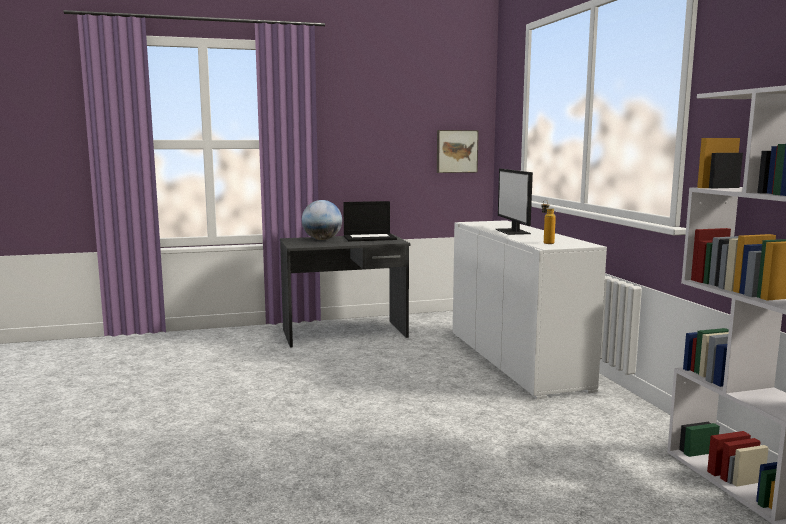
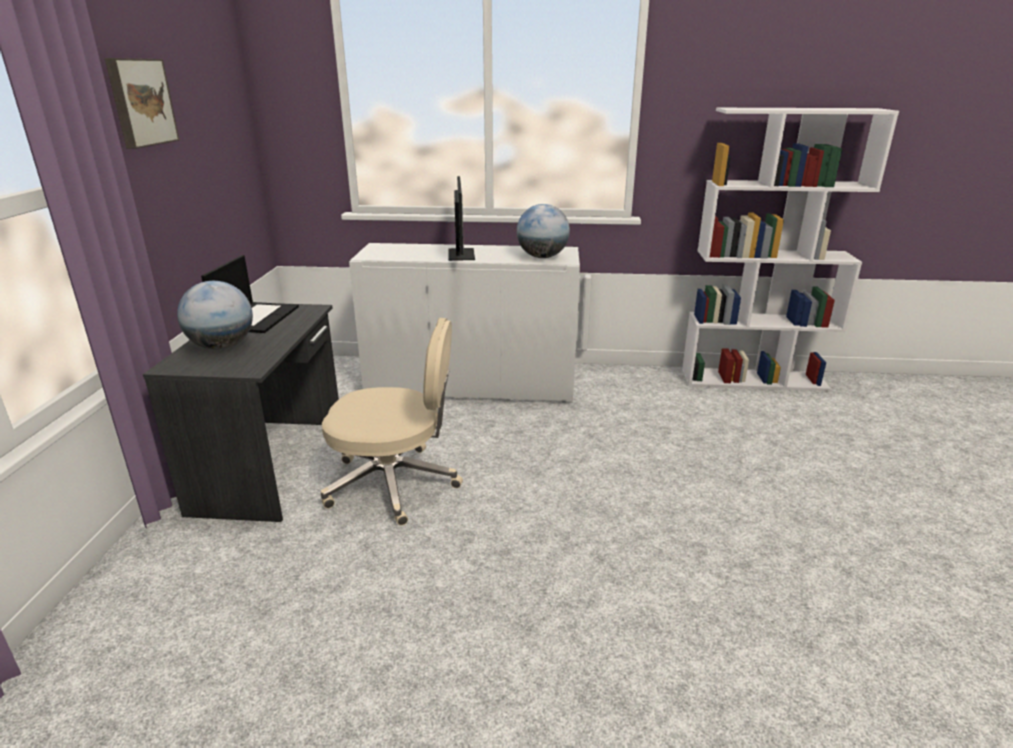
camera: 70 degrees left, 15 degrees up
picture [437,130,479,173] -> picture moved to [105,58,180,149]
monitor [496,169,533,235] -> monitor turned 105 degrees counterclockwise [448,176,475,261]
bottle [541,200,556,244] -> globe [517,204,570,258]
none -> beige office chair [321,318,463,526]

